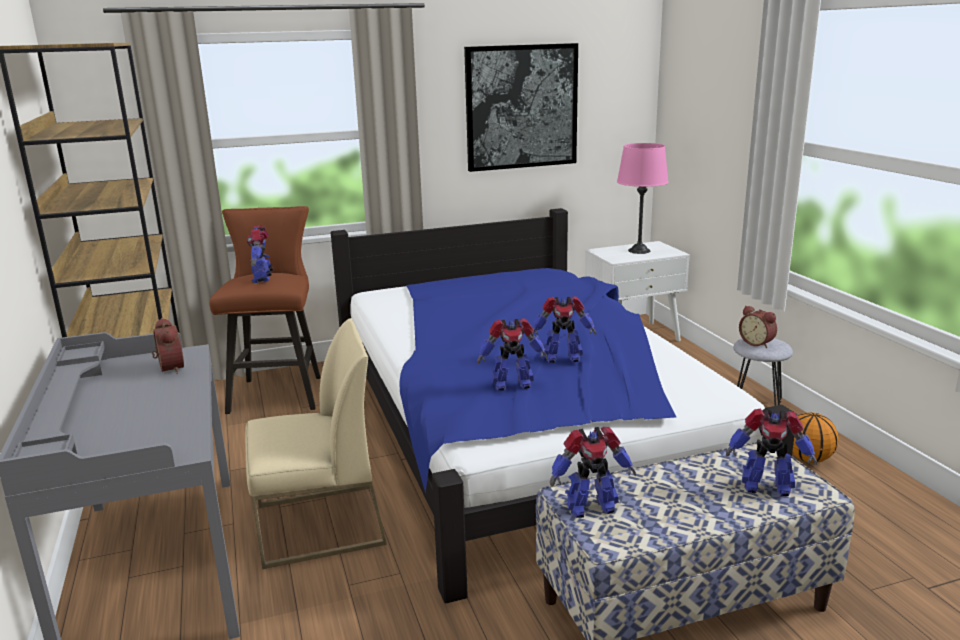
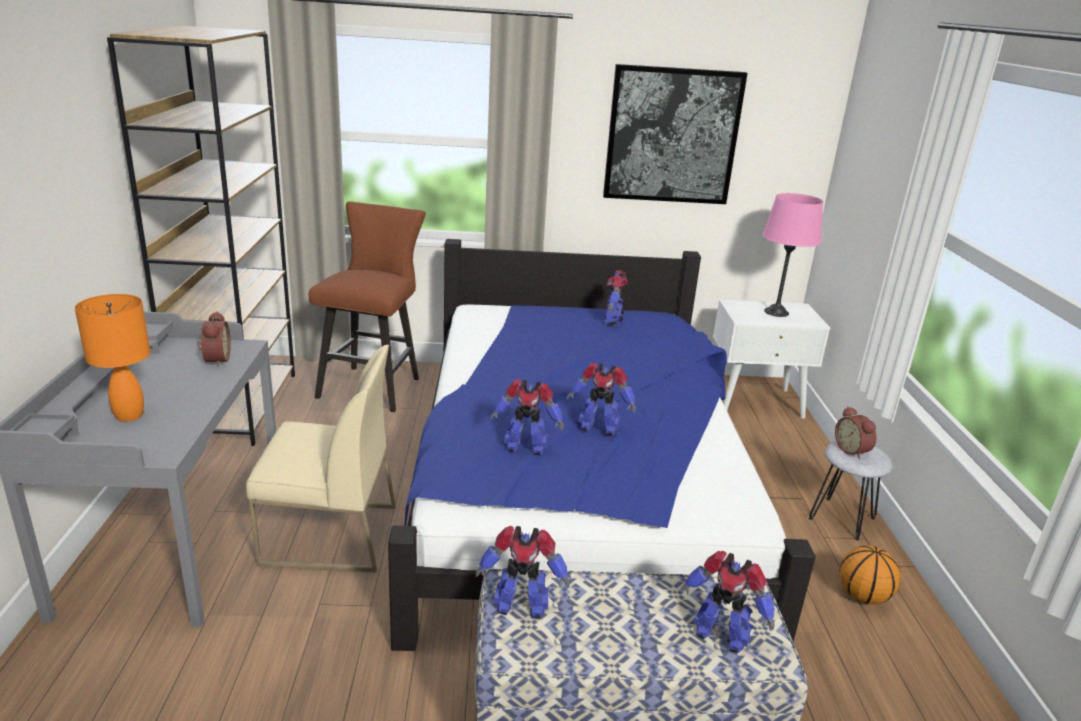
camera: 15 degrees right, 5 degrees up
toy robot [247,226,273,283] -> toy robot moved to [603,270,628,326]
none -> orange table lamp [75,294,150,422]

